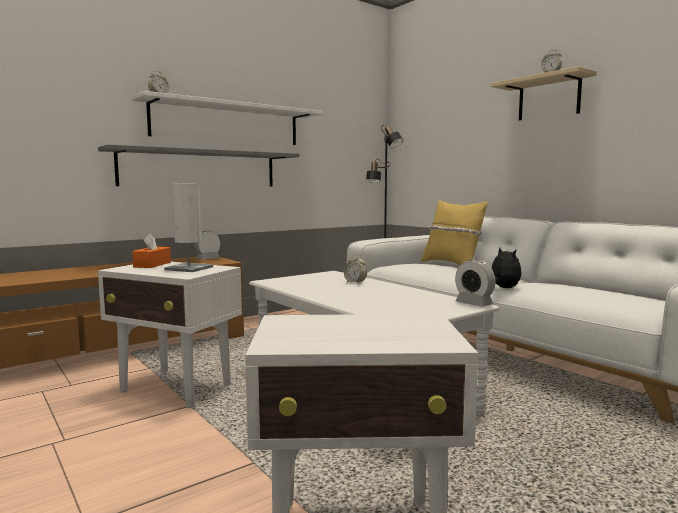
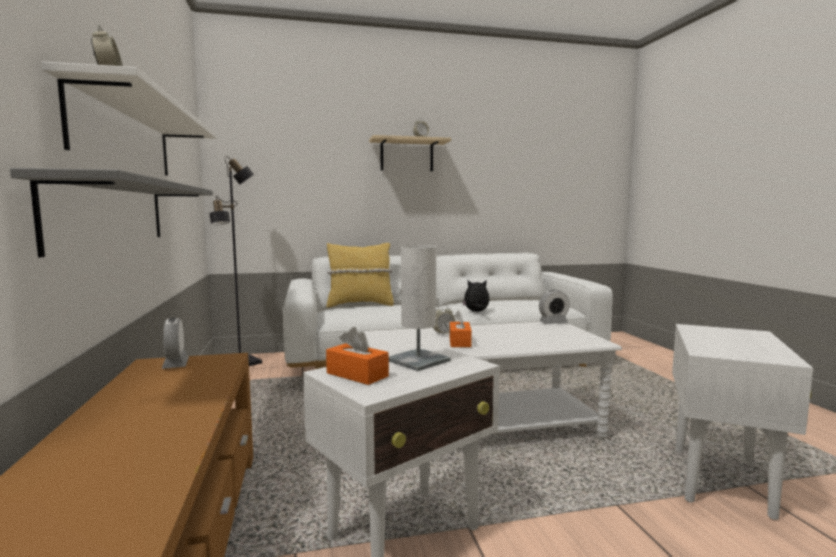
camera: 65 degrees left, 0 degrees up
none -> orange tissue box [450,310,472,347]

